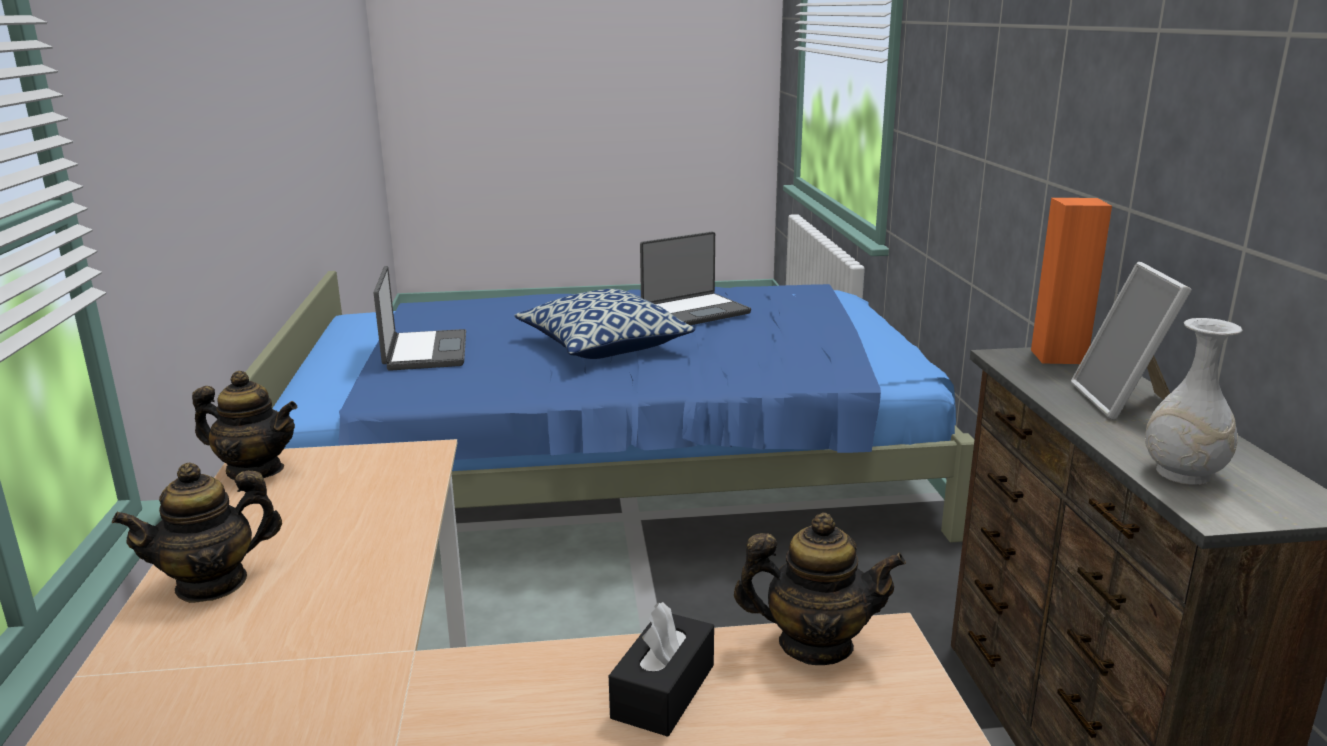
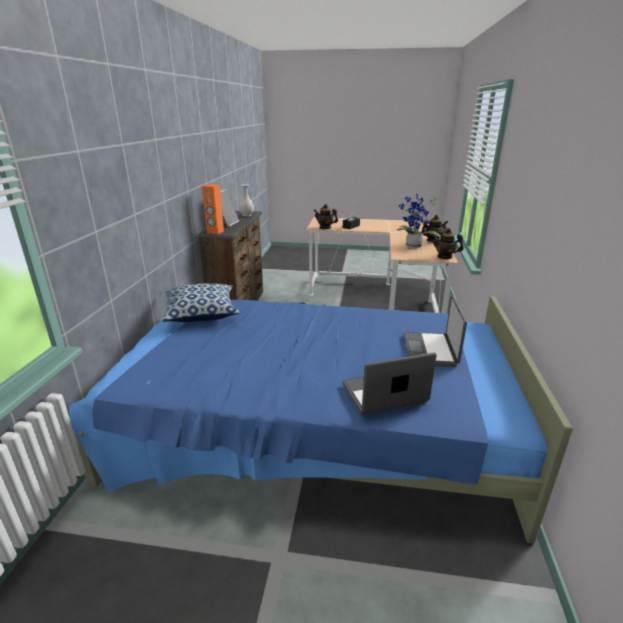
camera: 165 degrees left, 5 degrees up
pillow [514,289,695,359] -> pillow moved to [162,283,240,322]
laptop [640,232,751,325] -> laptop moved to [343,352,436,415]
none -> potted plant [397,194,441,248]

